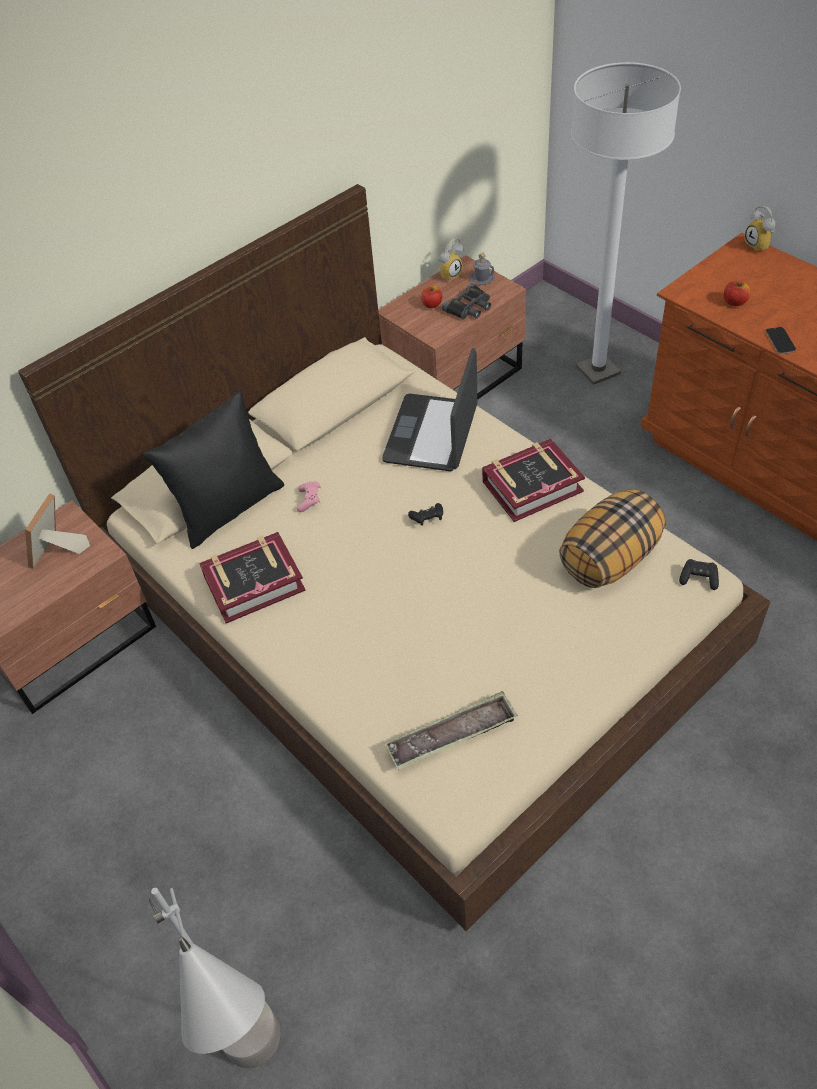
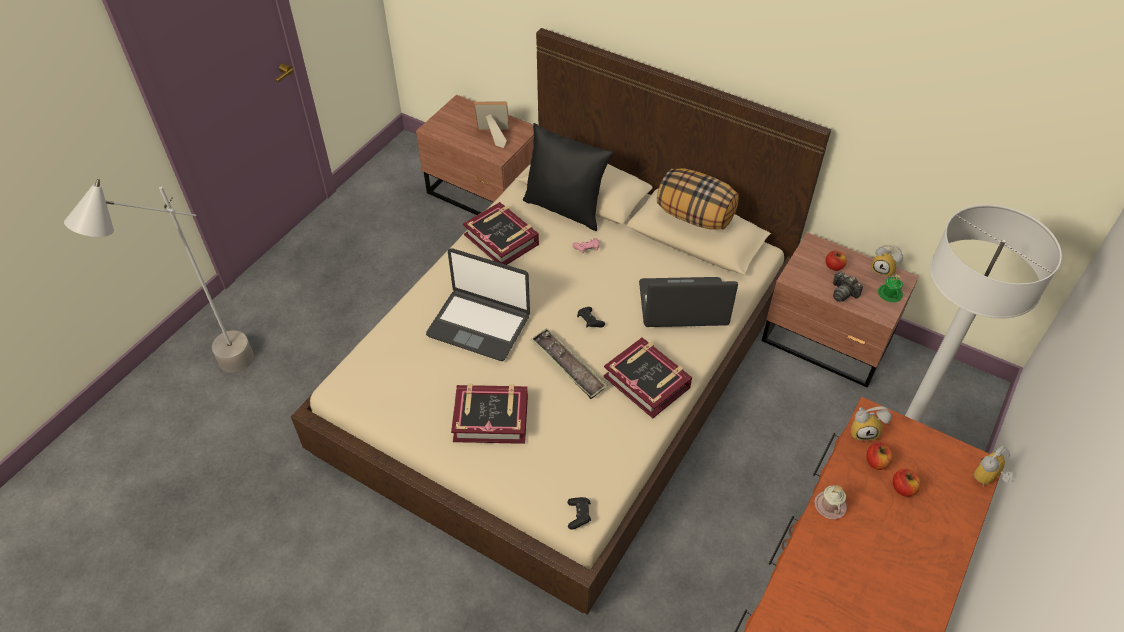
camera: 70 degrees right, 0 degrees up
tray [385,691,518,771] -> tray moved to [530,328,608,399]
black binoculars [442,283,491,319] -> camera [833,272,863,302]
grey mug [470,253,495,285] -> green mug [878,274,903,302]
pillow [559,489,666,588] -> pillow moved to [657,168,739,230]
phone [766,327,796,354] -> pink mug [814,485,847,519]
none -> laptop [426,248,530,361]
none -> book [451,383,528,444]
none -> alarm clock [851,406,891,440]
none -> apple [893,469,921,497]

